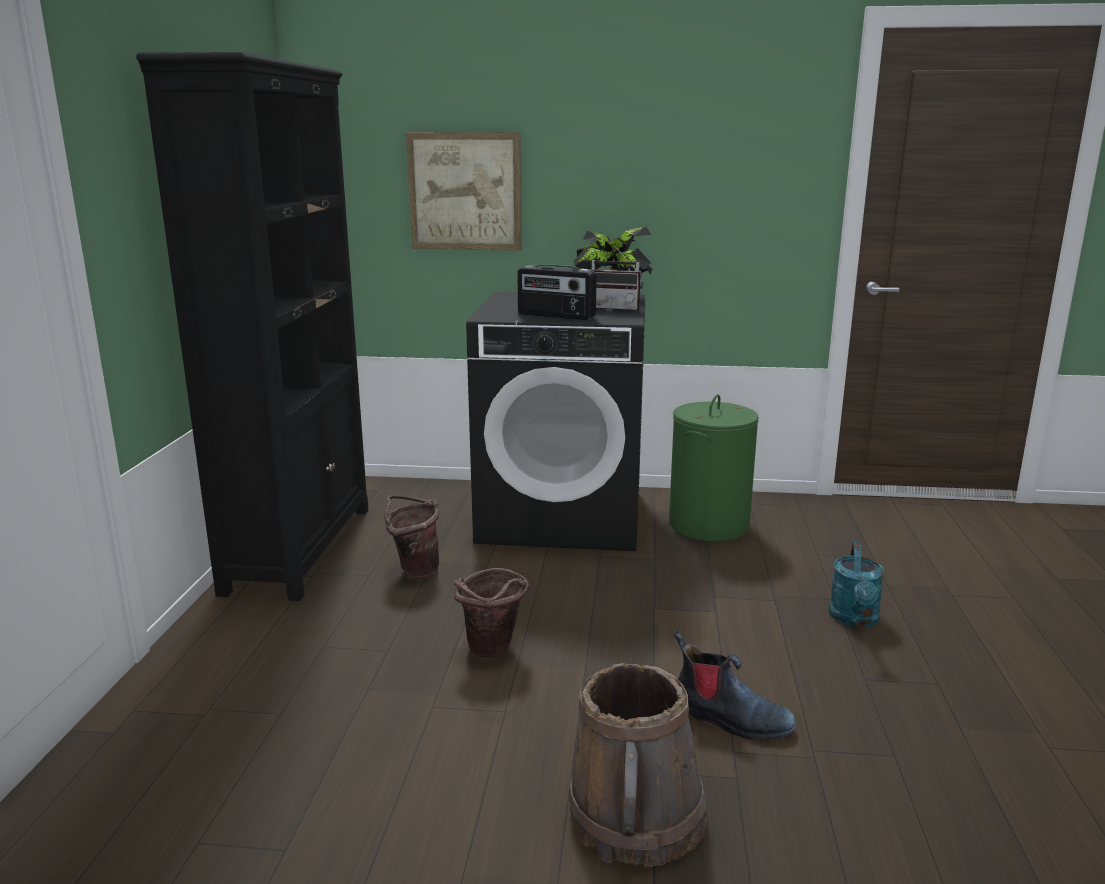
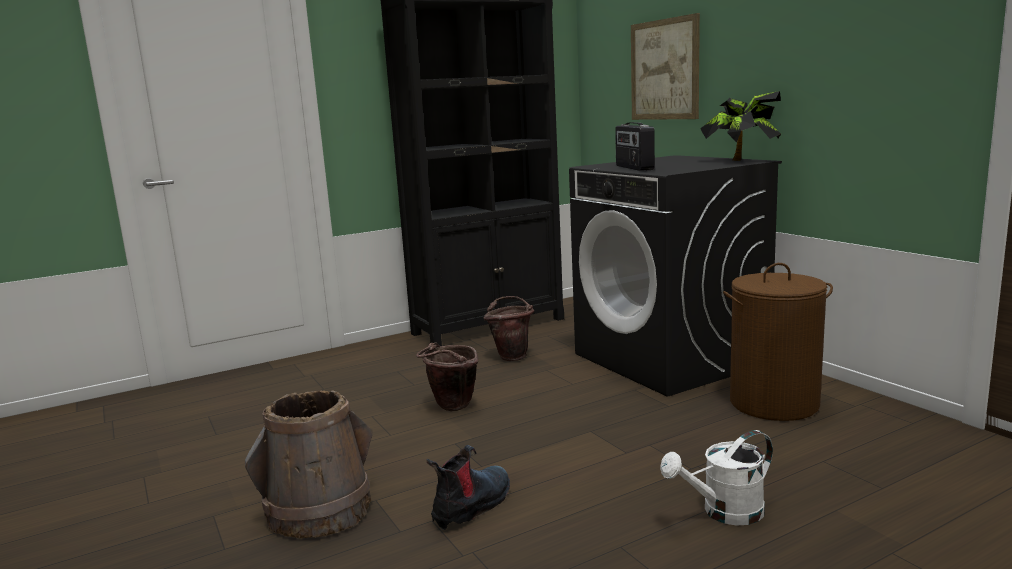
camera: 55 degrees right, 5 degrees down
radio [590,245,643,311] -> none
green laundry basket [669,394,759,542] -> brown laundry basket [723,263,833,421]
boot [672,630,796,740] -> boot turned 135 degrees counterclockwise [427,445,510,530]
turquoise watering can [829,542,884,628] -> white watering can [660,430,773,526]

